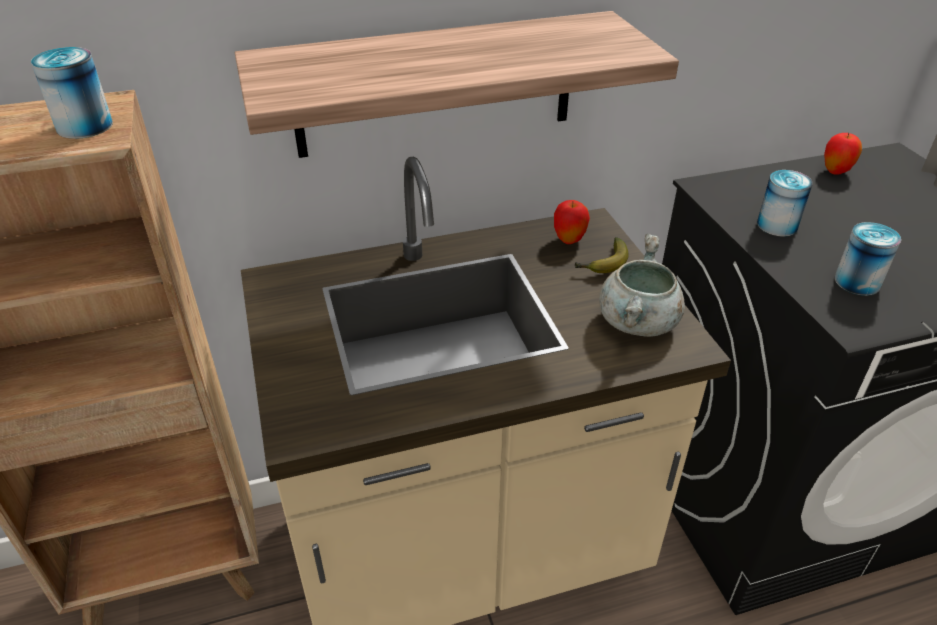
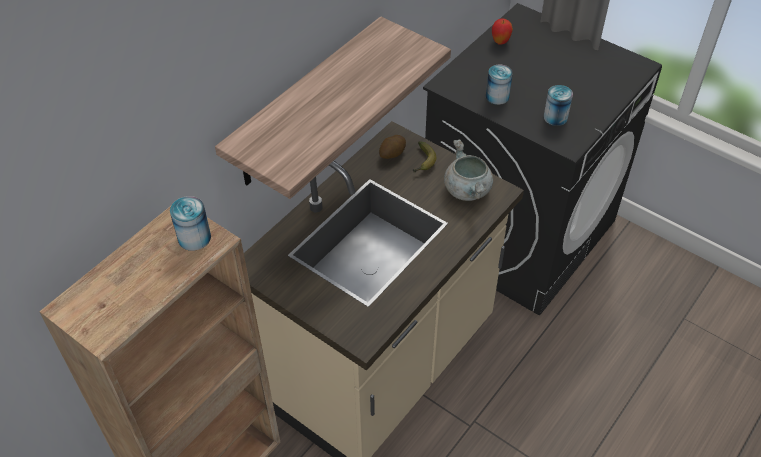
camera: 35 degrees left, 10 degrees up
apple [554,200,590,244] -> potato [379,135,406,159]

